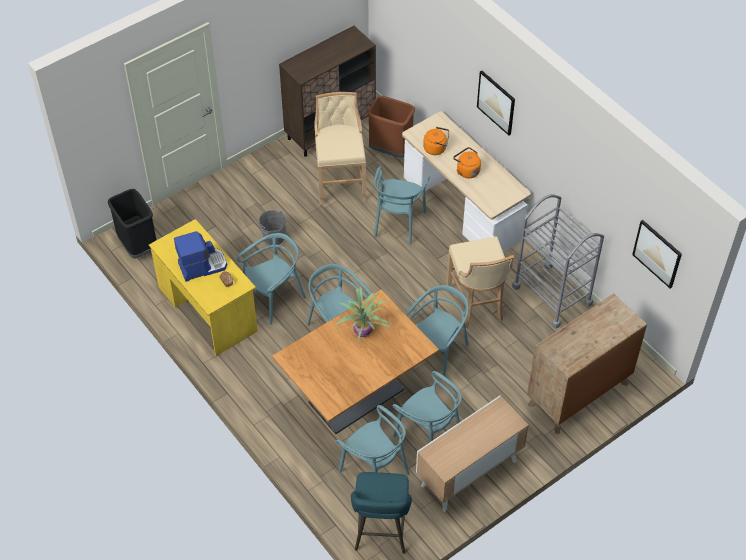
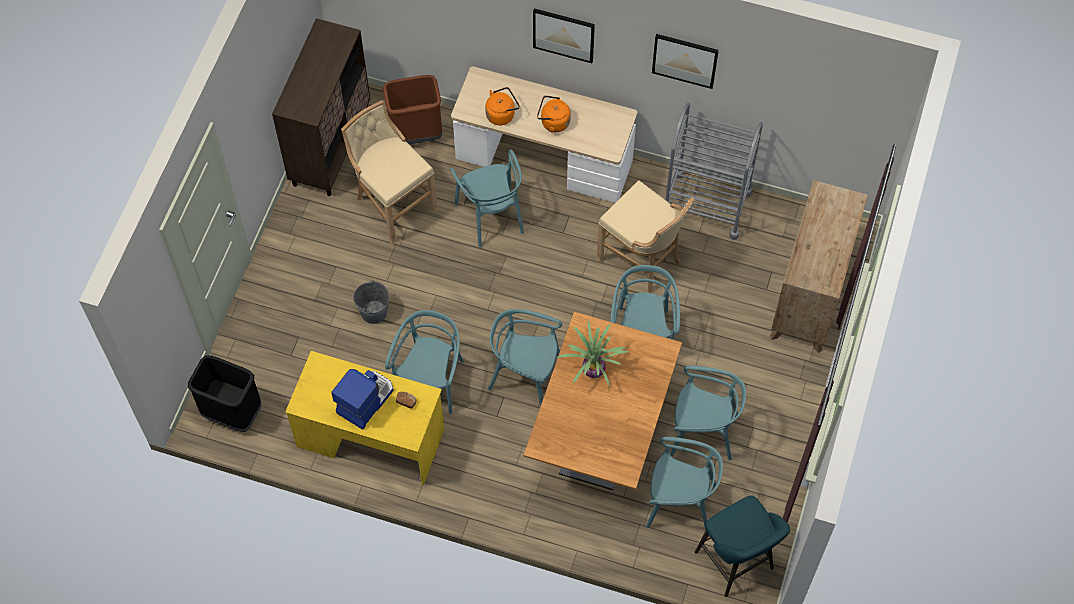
camera: 35 degrees left, 10 degrees up
cabinet [416,396,529,512] -> none
picture [632,220,682,289] -> picture moved to [652,34,719,89]

